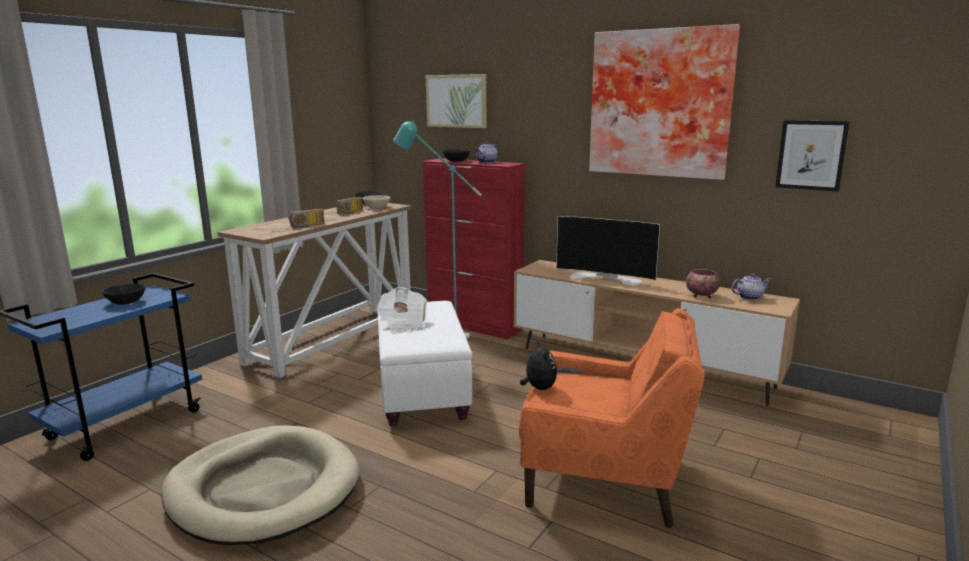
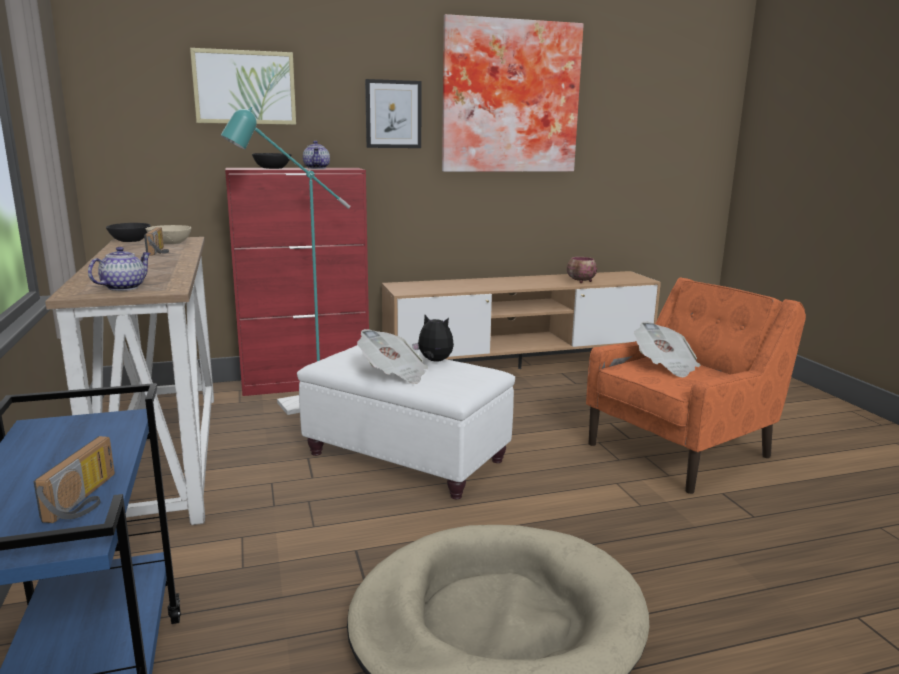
camera: 50 degrees left, 0 degrees up
black bowl [102,284,146,305] -> none
radio [288,209,325,228] -> radio moved to [34,436,115,523]
plush toy [520,341,557,390] -> plush toy moved to [412,315,454,362]
television [556,216,660,286] -> none
teapot [732,274,771,300] -> teapot moved to [88,247,151,291]
picture [775,120,850,192] -> picture moved to [365,79,422,148]
none -> newspaper [634,322,701,378]

